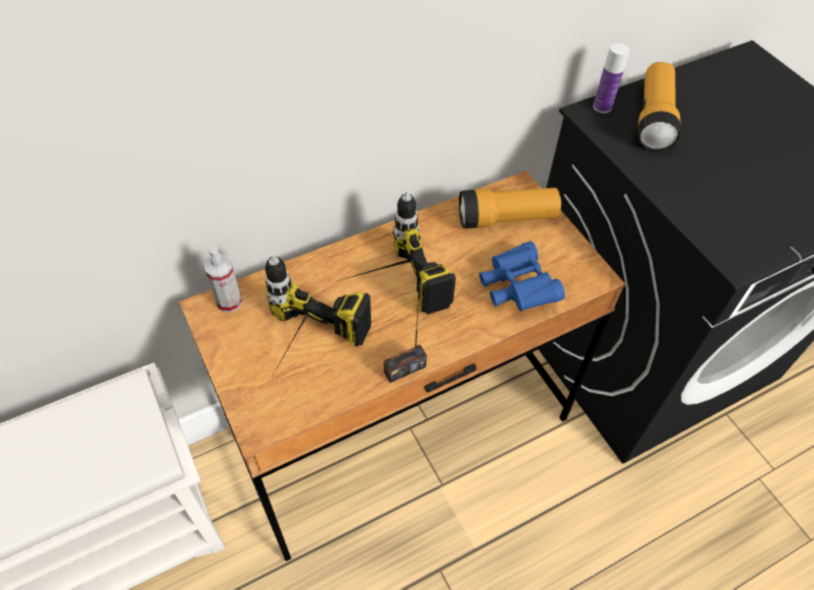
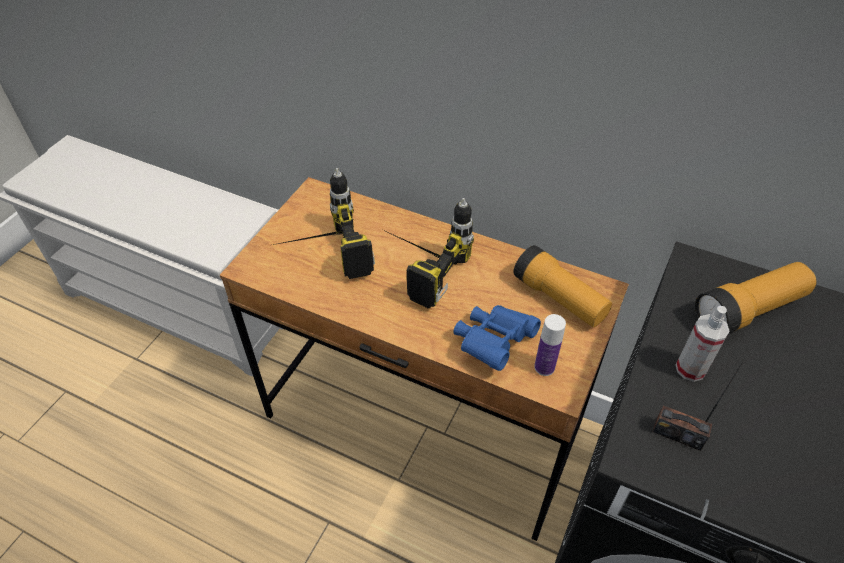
camera: 55 degrees right, 5 degrees down
spray bottle [204,247,242,312] -> spray bottle moved to [676,306,730,382]
radio [384,295,427,383] -> radio moved to [653,362,743,451]
bottle [593,43,629,113] -> bottle moved to [534,314,566,376]

